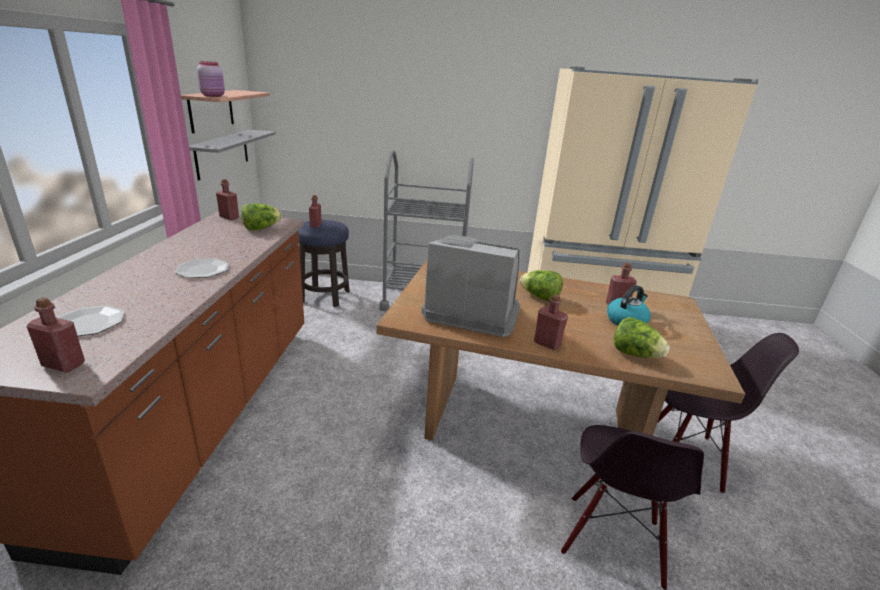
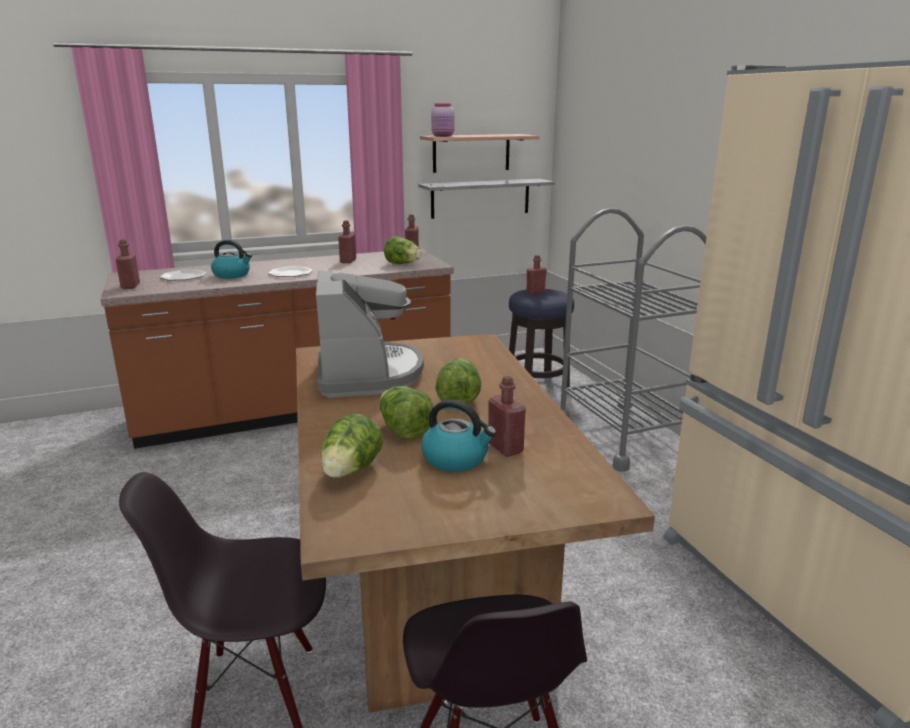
camera: 65 degrees right, 5 degrees down
red bottle [534,294,568,350] -> red bottle moved to [338,220,356,263]
none -> kettle [211,240,252,279]
none -> lettuce [380,386,434,440]

